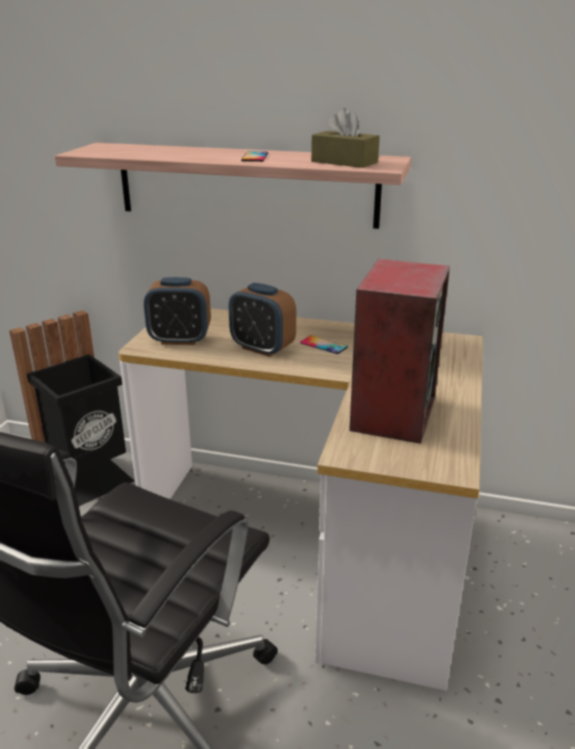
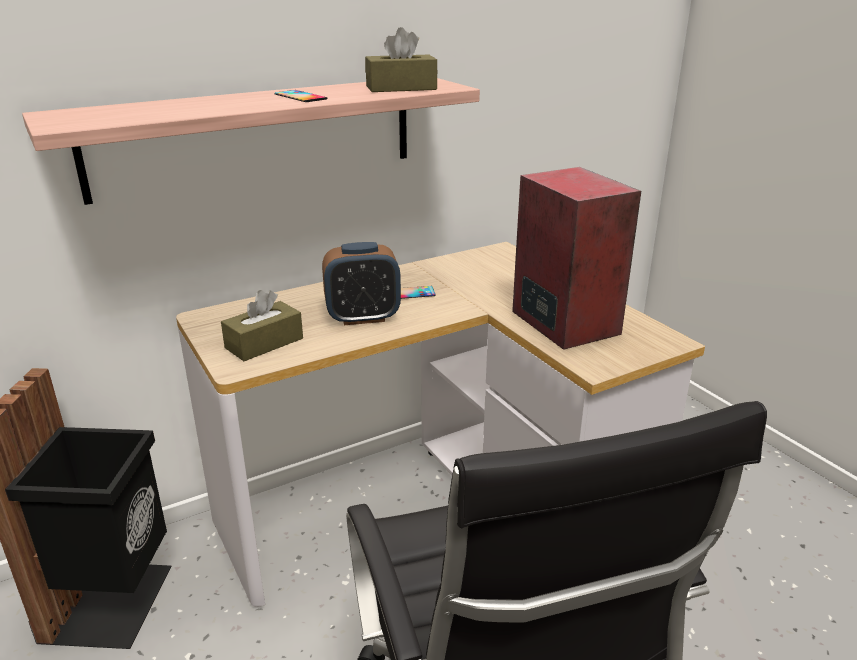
camera: 45 degrees left, 0 degrees up
alarm clock [144,277,211,345] -> brown tissue box [221,290,303,361]

